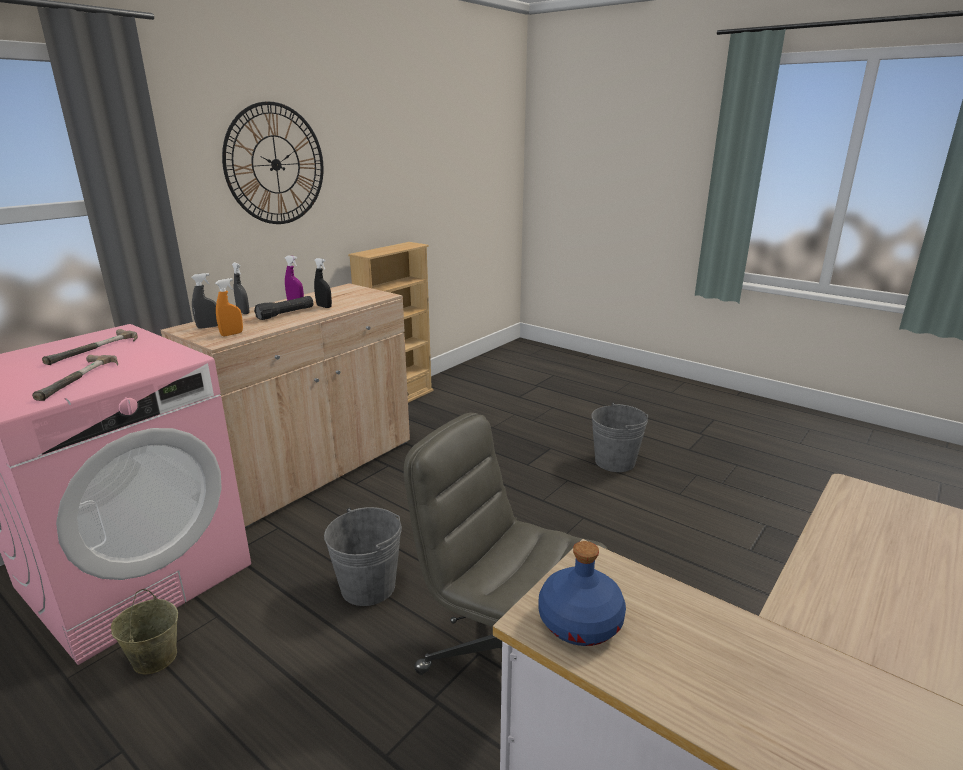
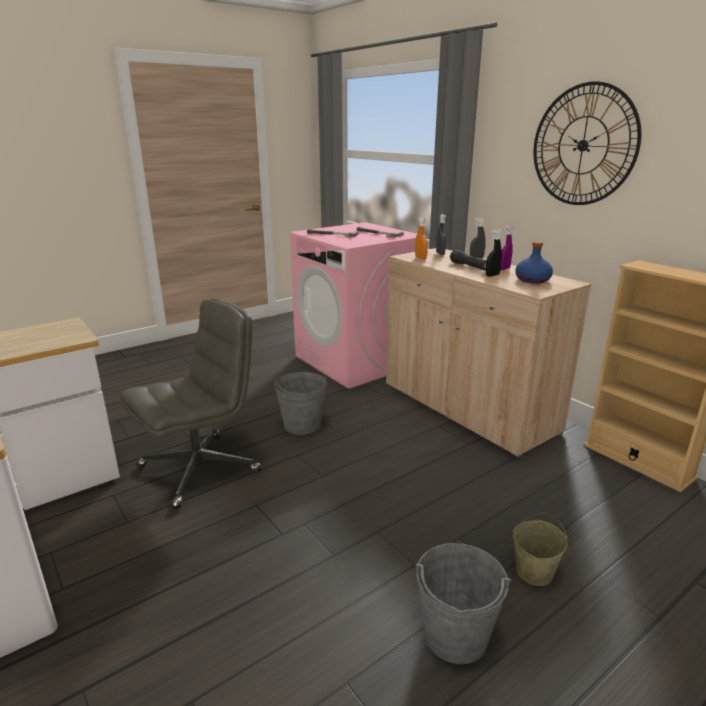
camera: 105 degrees right, 0 degrees up
beige bucket [111,589,178,674] -> beige bucket moved to [513,512,568,586]
blue bottle [539,541,626,646] -> blue bottle moved to [515,242,553,284]

